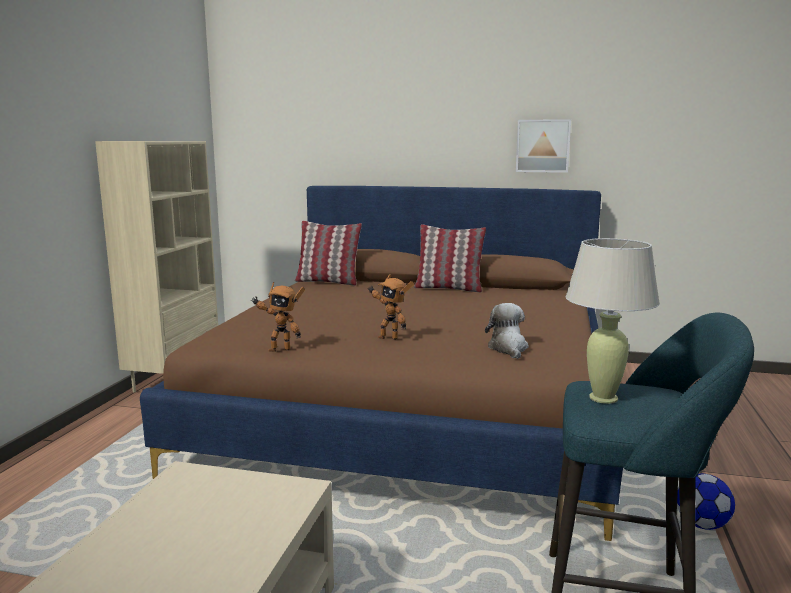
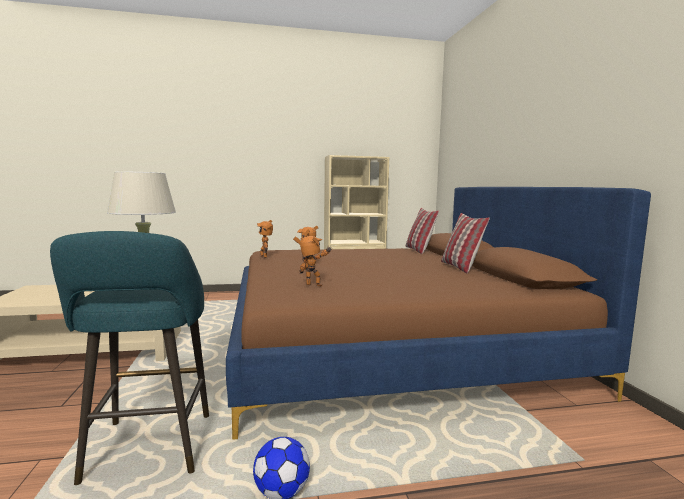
camera: 65 degrees right, 5 degrees down
plush toy [485,303,529,359] -> toy robot [293,236,331,286]
picture [516,119,571,173] -> none

